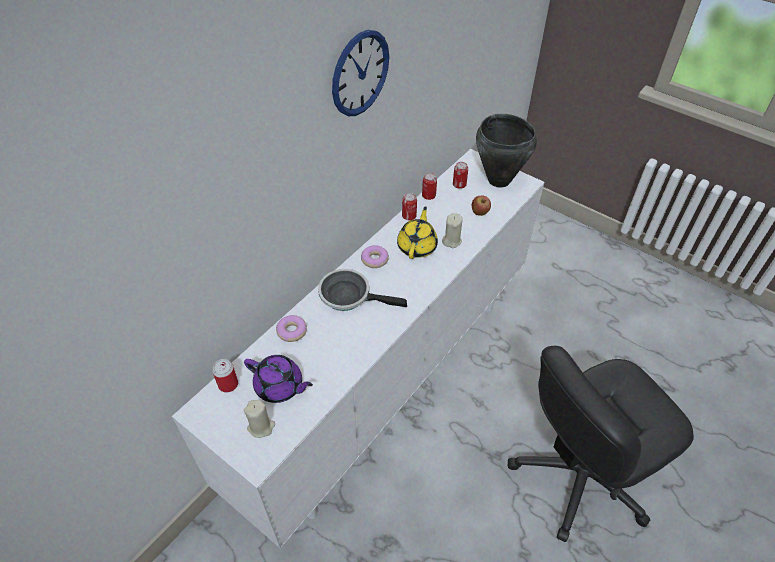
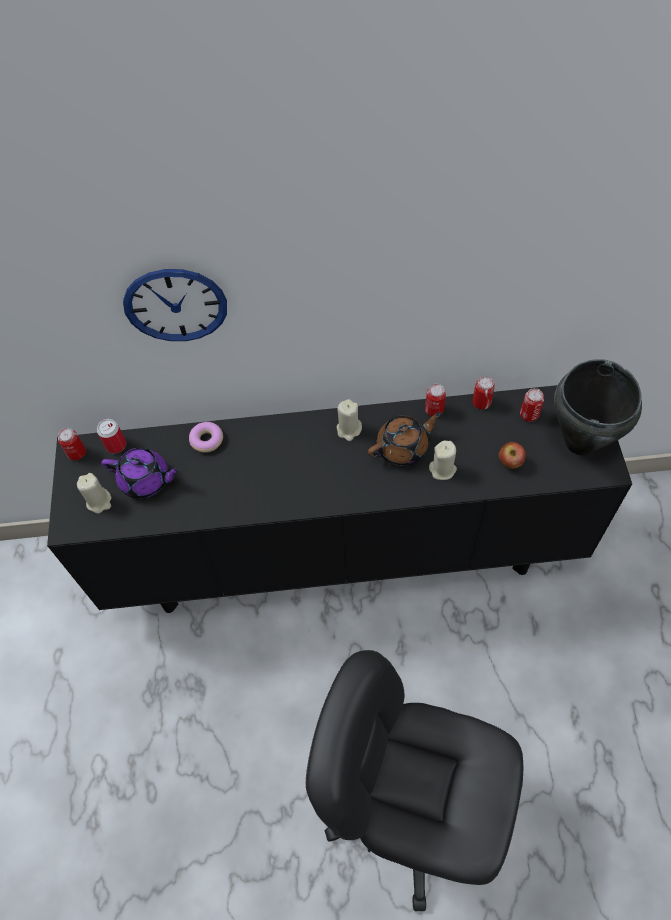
camera: 50 degrees right, 10 degrees up
white cabinet [172,149,544,549] -> black cabinet [47,385,632,613]
purple teapot [244,355,313,403] -> purple teapot turned 60 degrees counterclockwise [101,447,181,499]
frying pan [318,269,407,311] -> none
wall clock [332,30,389,116] -> wall clock moved to [123,269,227,341]
donut [361,245,389,268] -> beige candle [337,399,362,441]
yellow teapot [397,206,438,259] -> brown teapot [368,412,442,466]
none -> can [58,428,86,460]

